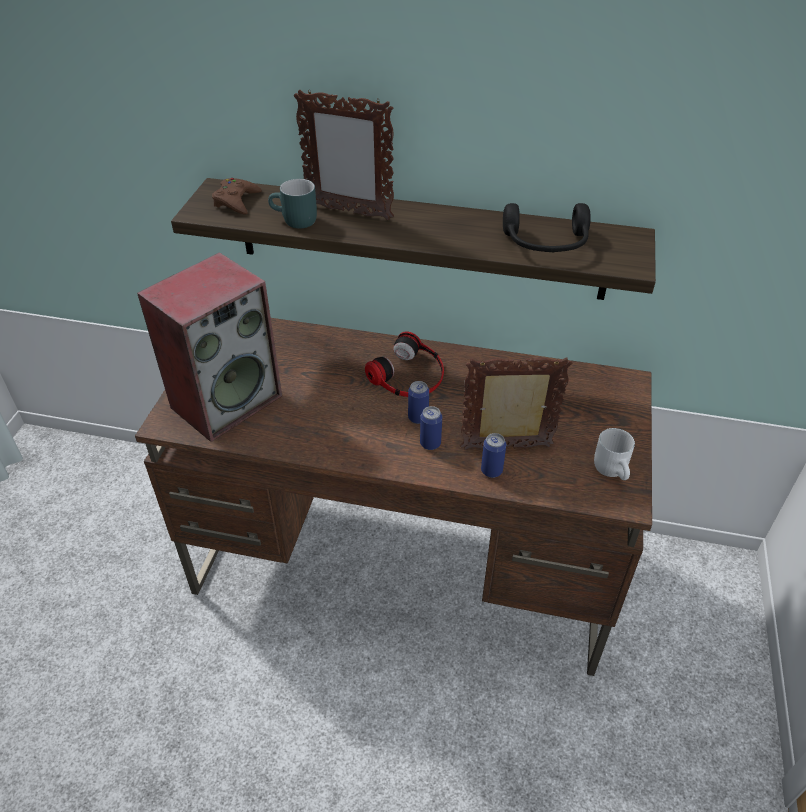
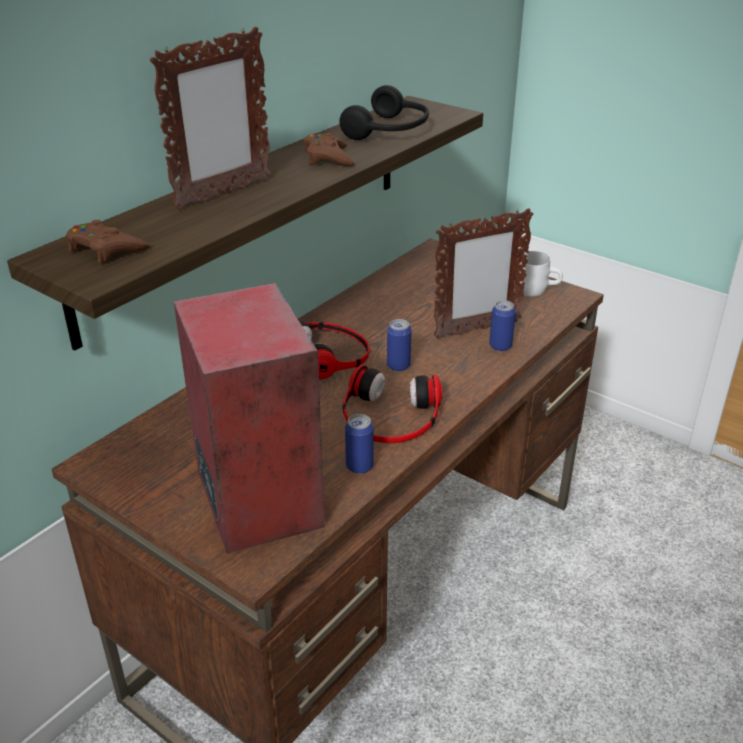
camera: 65 degrees left, 10 degrees down
turquoise mug [268,179,317,229] -> none
can [420,406,442,450] -> can moved to [345,414,374,474]
picture frame [460,357,573,450] -> picture frame turned 135 degrees counterclockwise [434,208,533,339]
none -> brown game controller [304,133,354,166]
none -> headphones [343,365,443,443]

